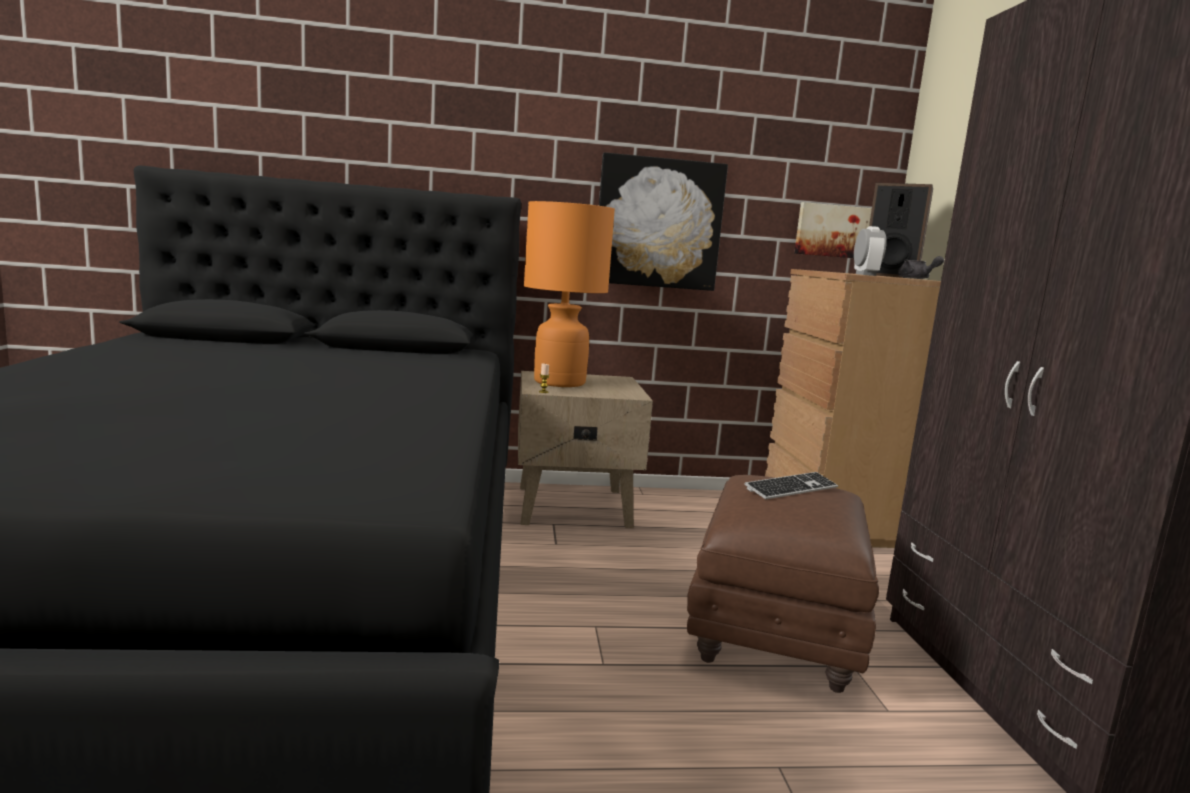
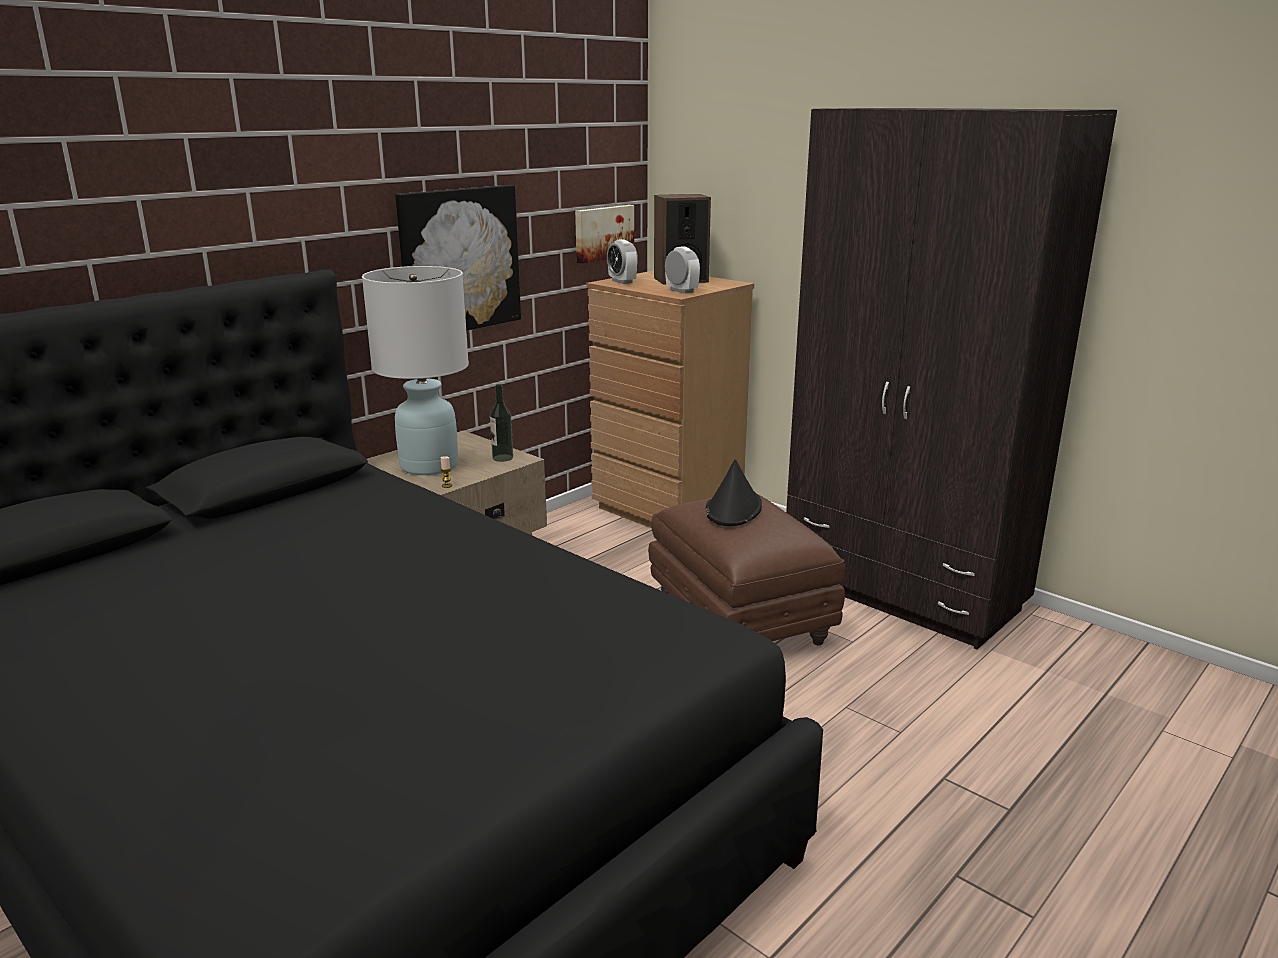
camera: 40 degrees left, 10 degrees up
orange table lamp [524,201,615,387] -> white table lamp [362,266,469,475]
keyboard [744,472,838,499] -> black hat [706,460,762,526]
grey teapot [898,256,944,279] -> none
none -> bottle [490,384,513,462]
none -> alarm clock [607,239,638,284]

